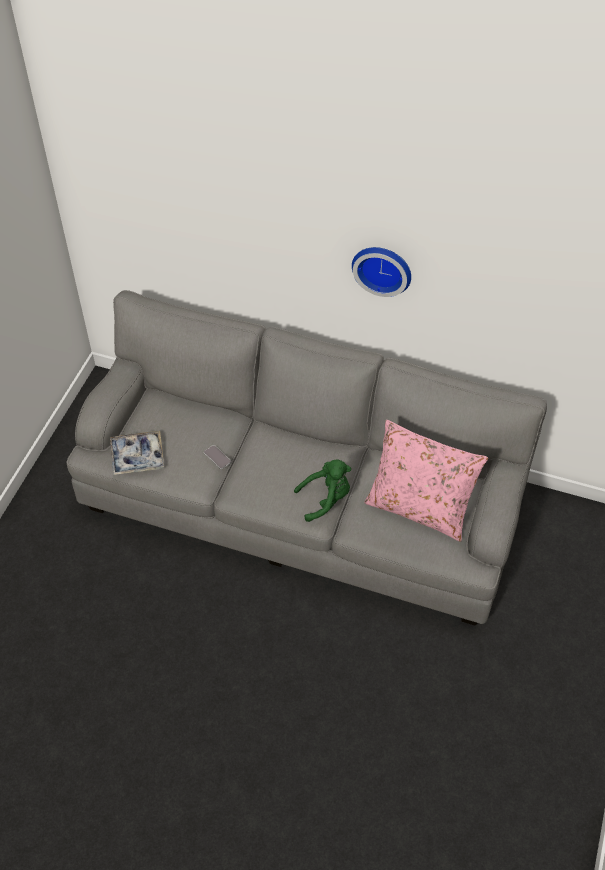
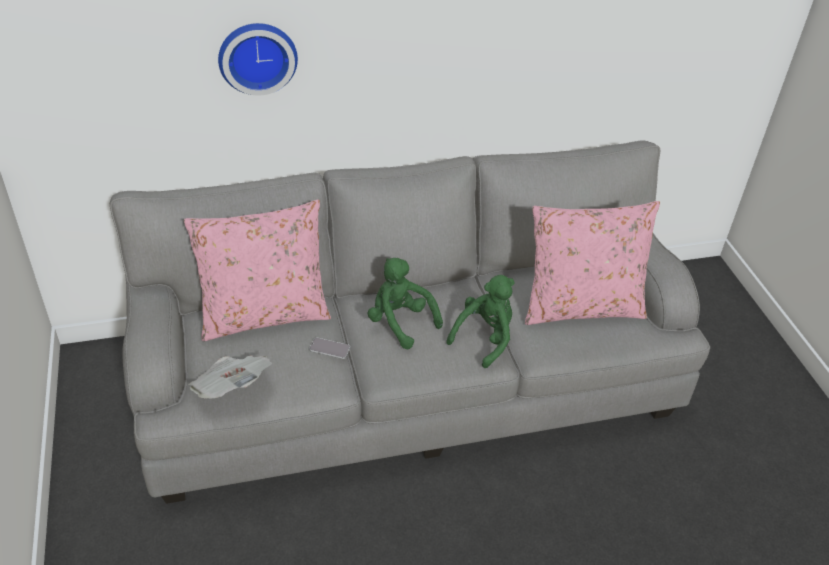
camera: 35 degrees left, 10 degrees down
tray [110,430,164,475] -> newspaper [188,356,272,398]
wall clock [352,247,411,297] -> wall clock moved to [218,23,298,95]
none -> pink pillow [184,200,331,341]
none -> green plush toy [368,258,443,349]

